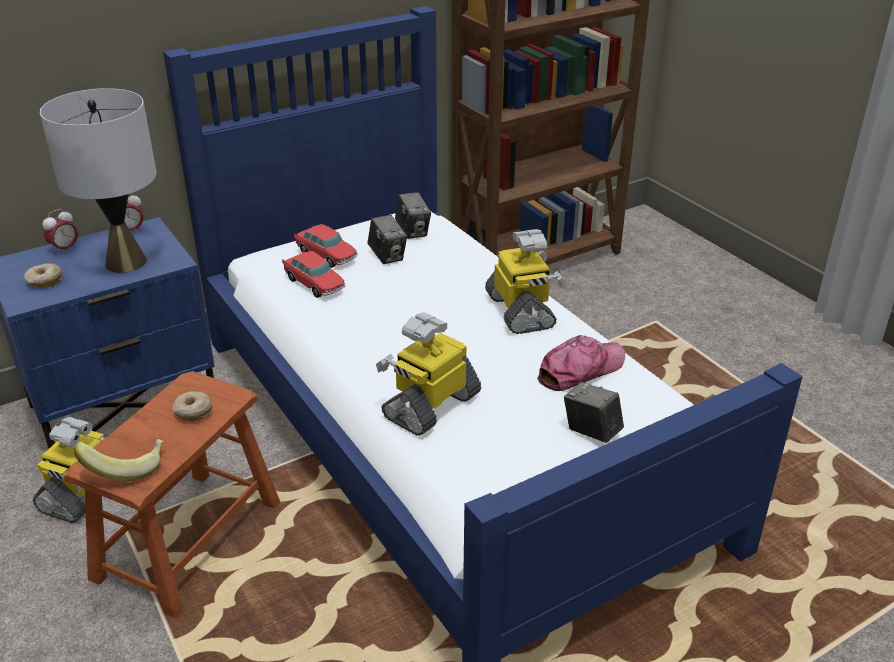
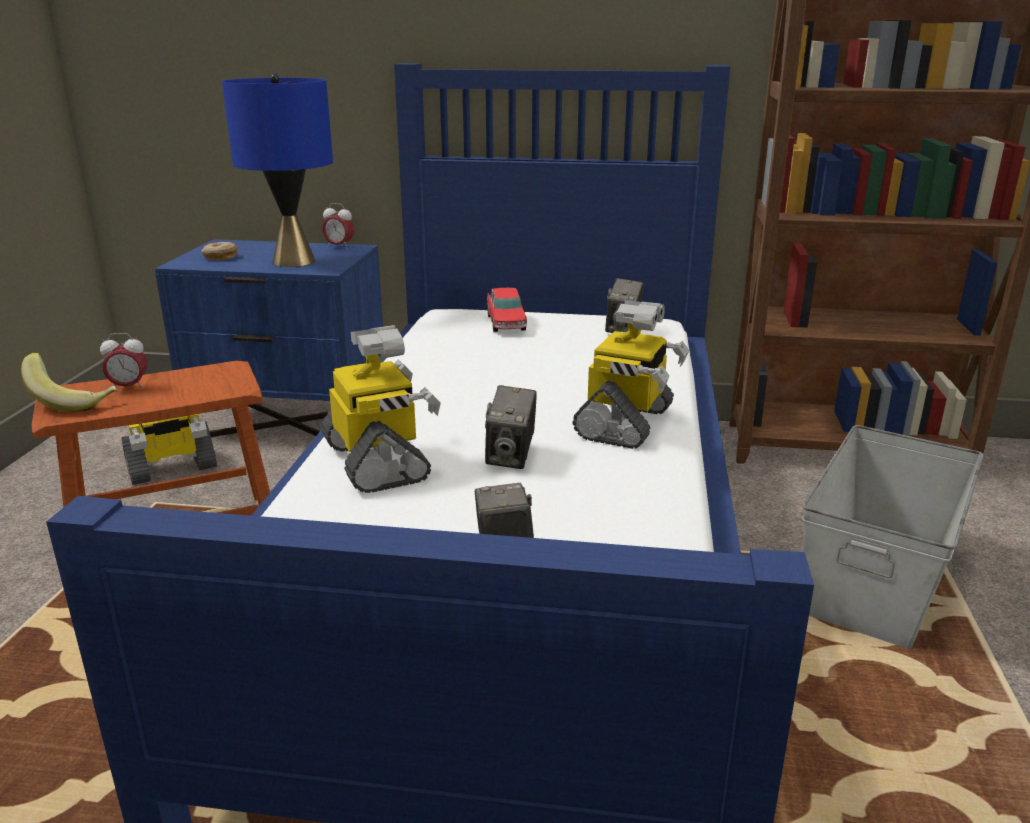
camera: 40 degrees right, 10 degrees down
grey table lamp [40,88,157,273] -> blue table lamp [222,74,333,267]
alarm clock [43,209,78,255] -> alarm clock moved to [100,333,148,389]
donut [173,391,212,422] -> none
toy car [282,251,345,298] -> none
camera [368,215,407,264] -> camera moved to [485,385,537,469]
toy robot [376,312,481,436] -> toy robot turned 75 degrees clockwise [322,325,441,493]
cap [537,335,625,391] -> none
none -> grey storage box [802,425,984,649]

